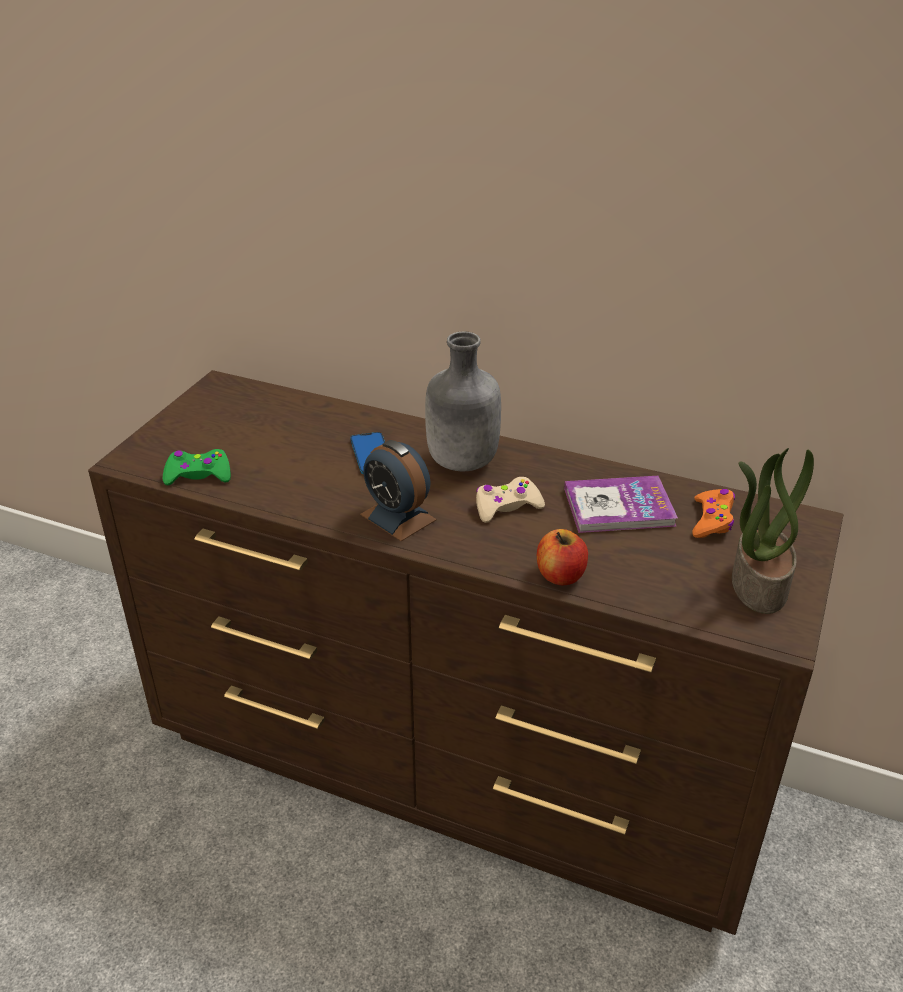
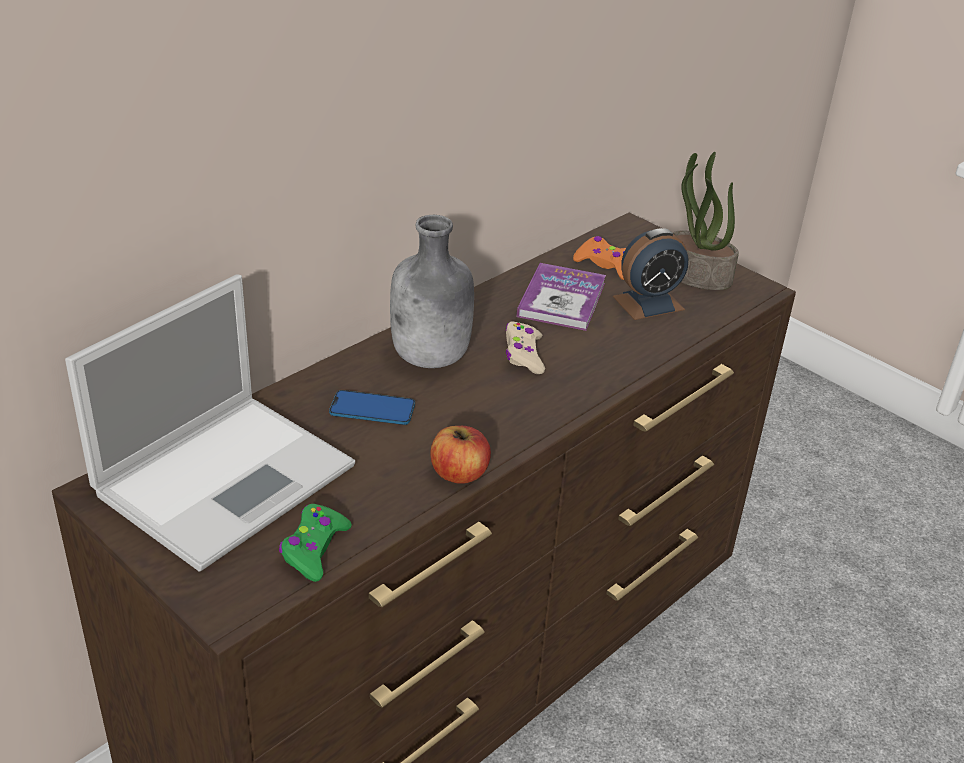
camera: 70 degrees left, 0 degrees up
alarm clock [360,440,437,541] -> alarm clock moved to [613,228,688,320]
apple [537,529,588,585] -> apple moved to [430,426,491,484]
none -> laptop [65,274,355,572]

